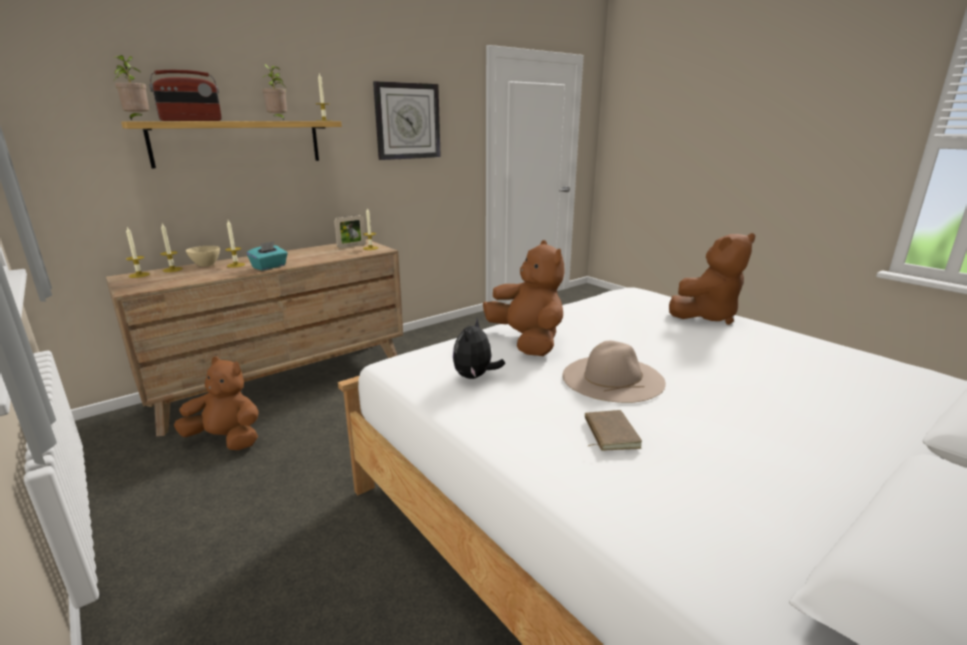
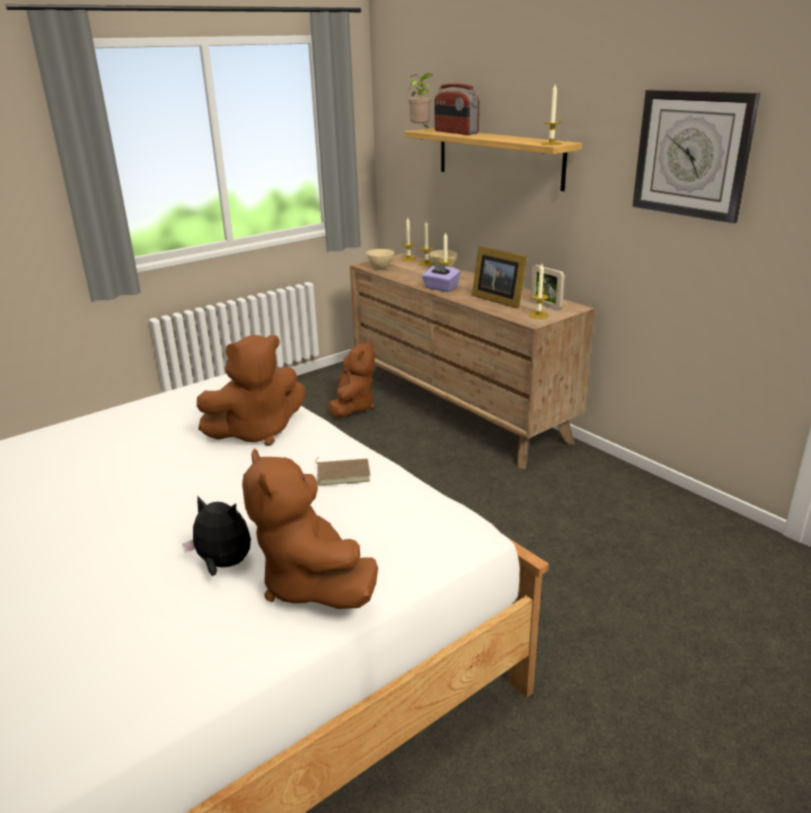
camera: 90 degrees right, 5 degrees up
turquoise tissue box [247,241,288,271] -> purple tissue box [422,262,461,292]
potted plant [262,64,287,121] -> none
plush toy [453,318,505,379] -> plush toy moved to [182,495,251,576]
beige hat [562,341,666,403] -> none
brown book [585,410,642,451] -> brown book moved to [315,457,370,485]
none -> beige bowl [366,249,394,269]
none -> picture frame [472,246,527,309]

